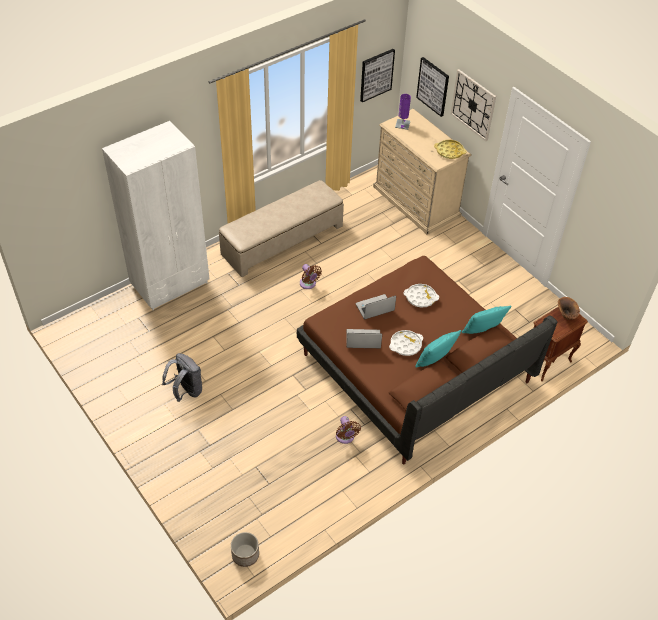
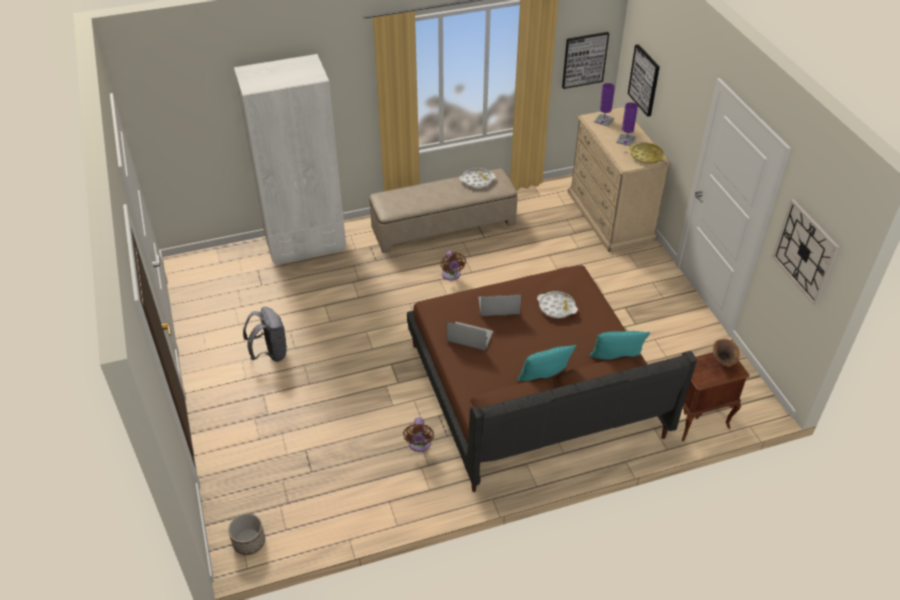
camera: 20 degrees right, 5 degrees down
white tray [389,330,423,356] -> white tray moved to [459,168,496,188]
wall clock [451,69,496,141] -> wall clock moved to [772,199,839,305]
none -> purple table lamp [616,102,638,146]

